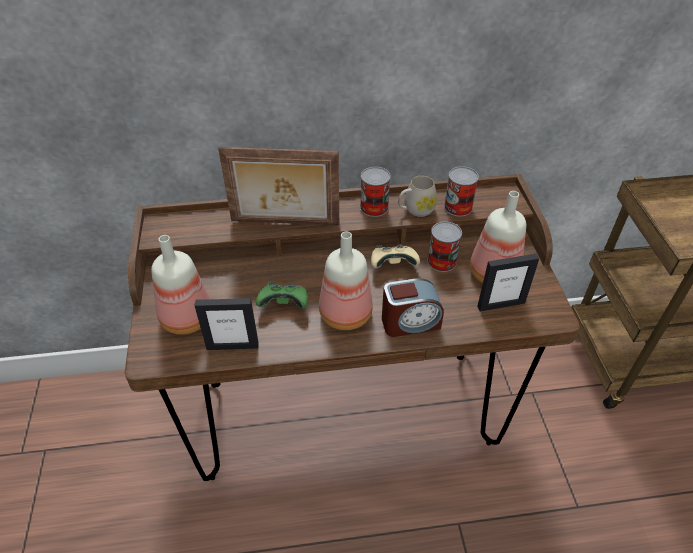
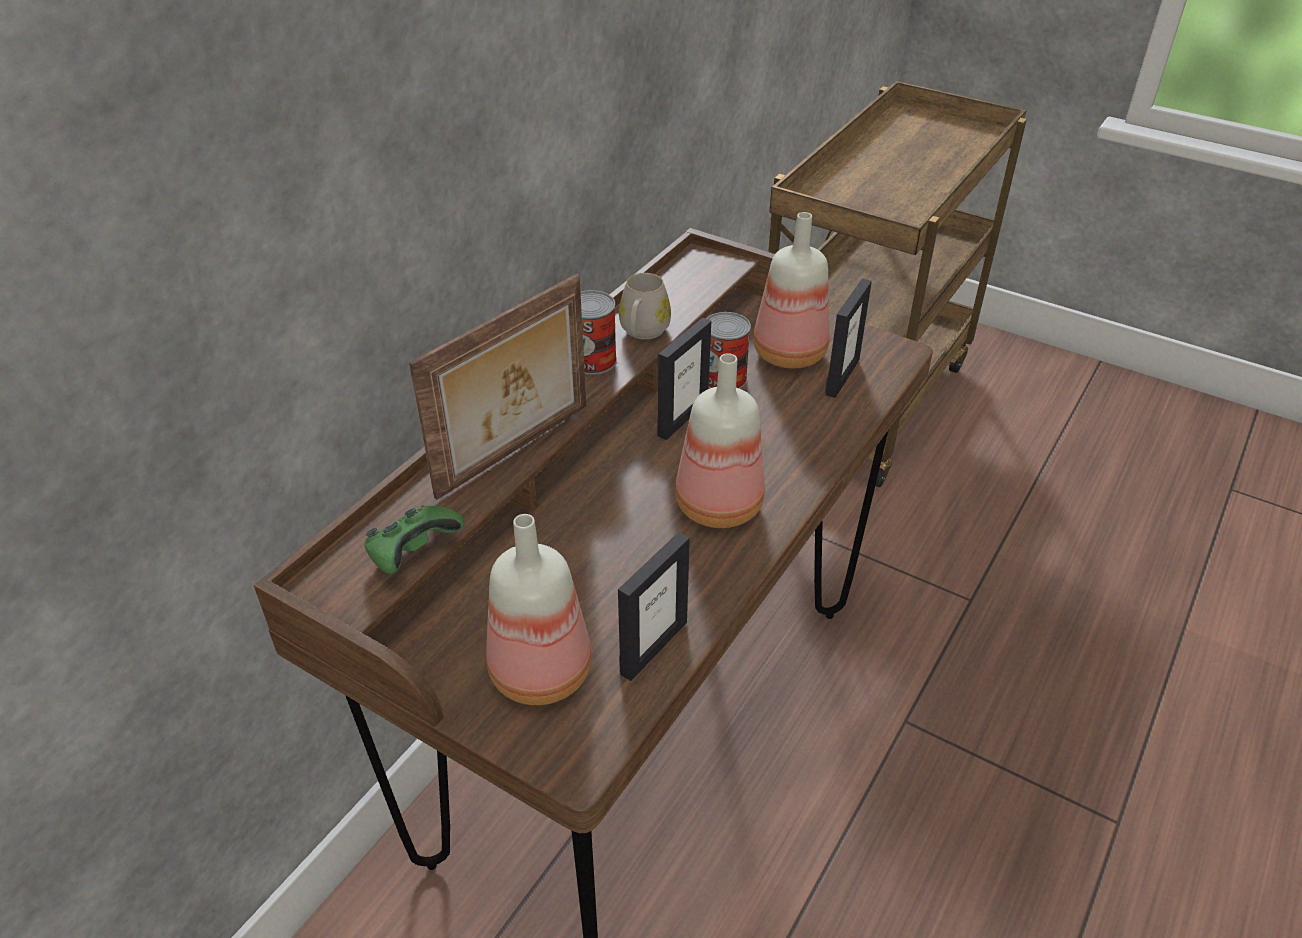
camera: 50 degrees left, 5 degrees down
green game controller [256,281,308,309] -> green game controller moved to [364,505,465,574]
beige game controller [371,245,420,268] -> picture frame [657,318,711,440]
alarm clock [382,278,444,337] -> none
can [444,166,479,217] -> none

